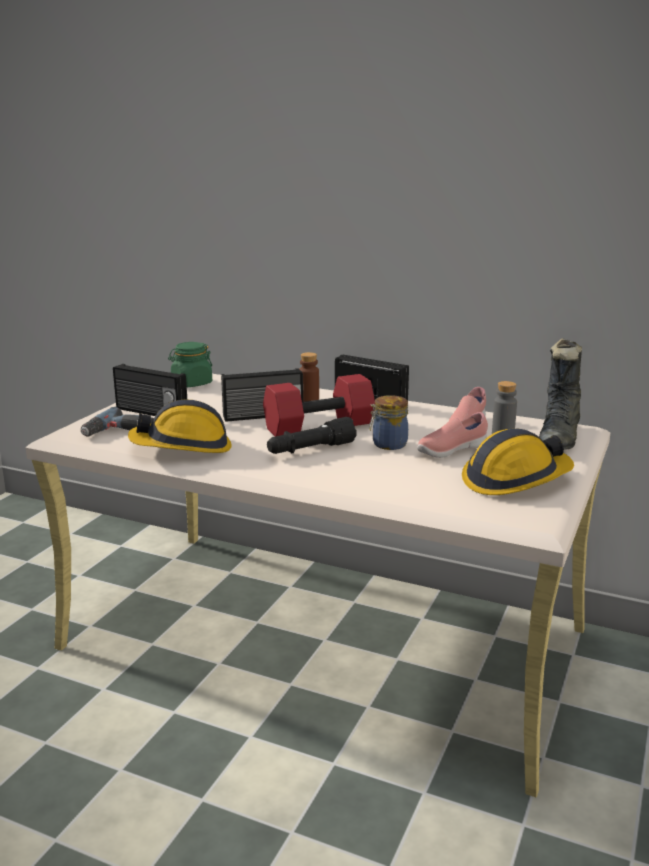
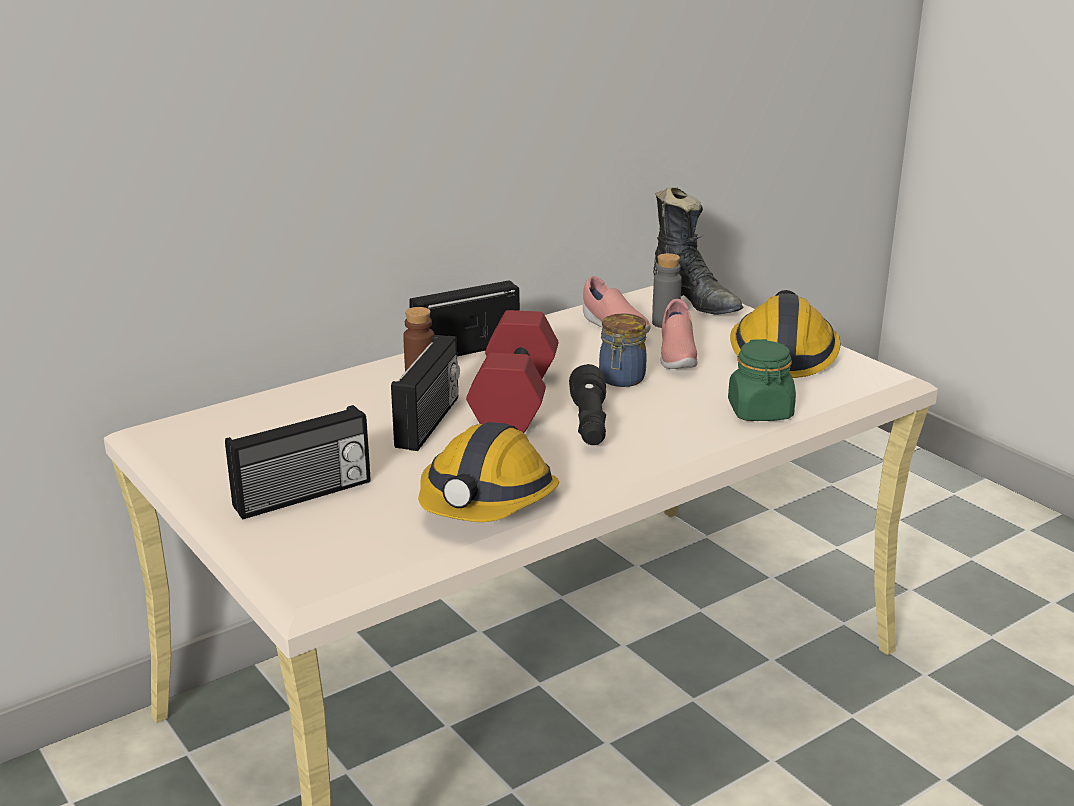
camera: 60 degrees left, 5 degrees up
power drill [81,407,154,437] -> none
green jar [168,342,212,387] -> green jar moved to [728,339,796,421]

